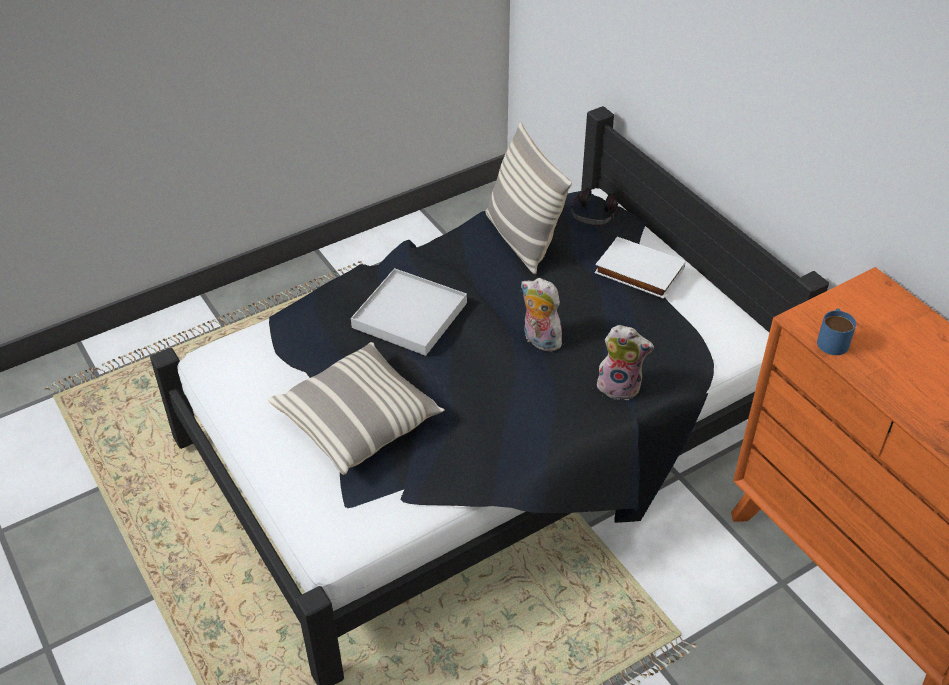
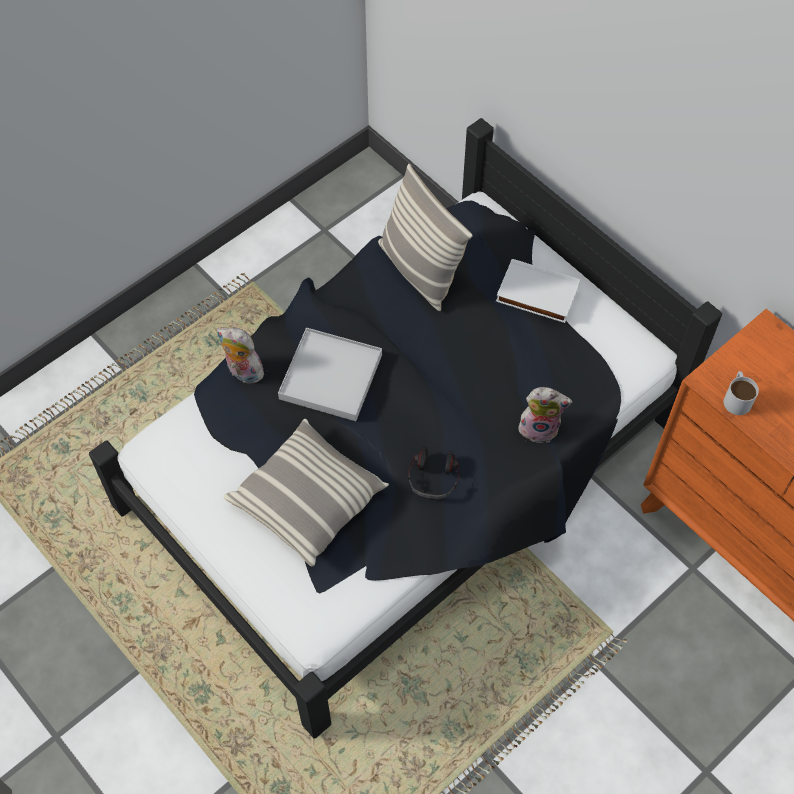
camera: 10 degrees left, 15 degrees up
plush toy [521,278,564,352] -> plush toy moved to [216,327,267,384]
headphones [571,188,618,225] -> headphones moved to [408,447,461,499]
blue mug [817,308,856,355] -> white mug [724,371,759,415]

